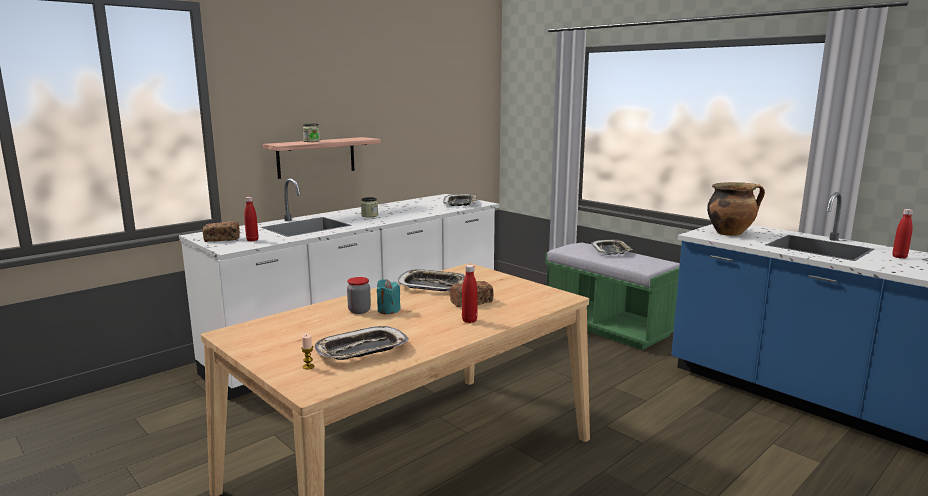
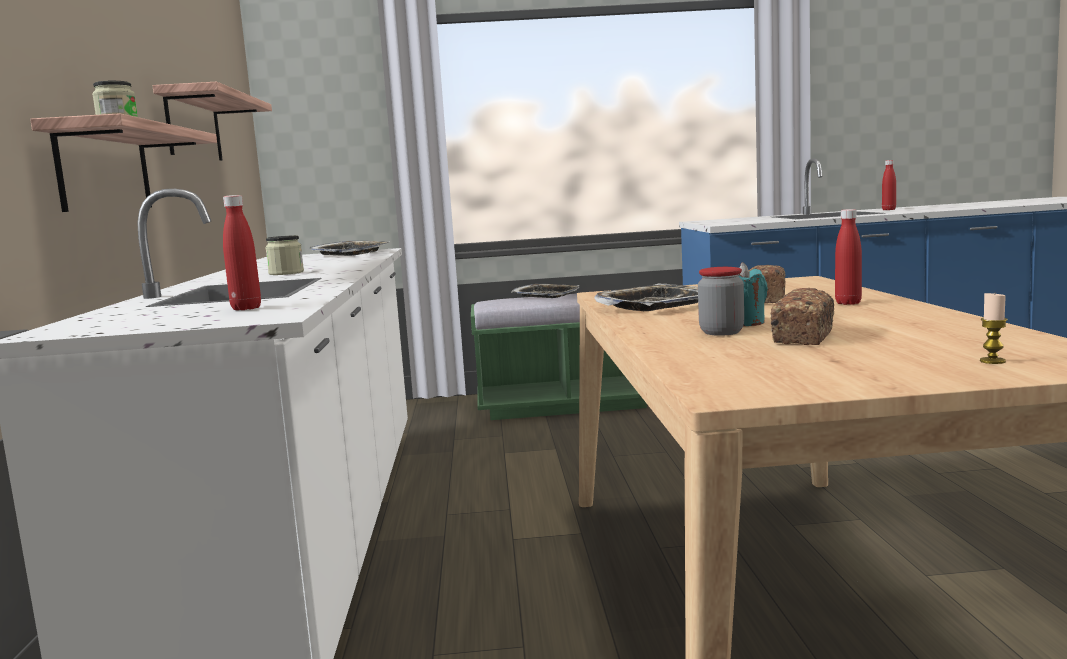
camera: 50 degrees left, 5 degrees down
bread [202,221,240,242] -> bread moved to [771,288,834,345]
tray [315,326,409,360] -> none
cooking pot [707,182,765,236] -> none
none -> shelf [153,82,272,161]

